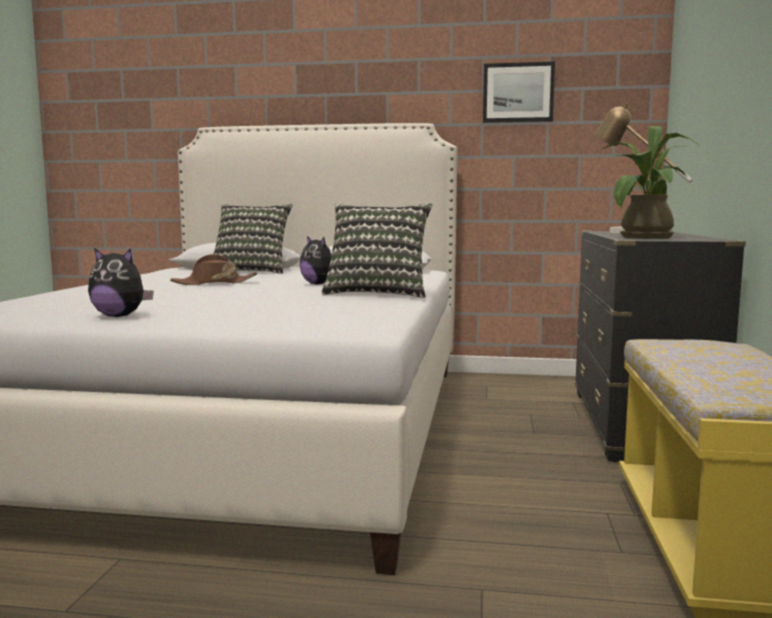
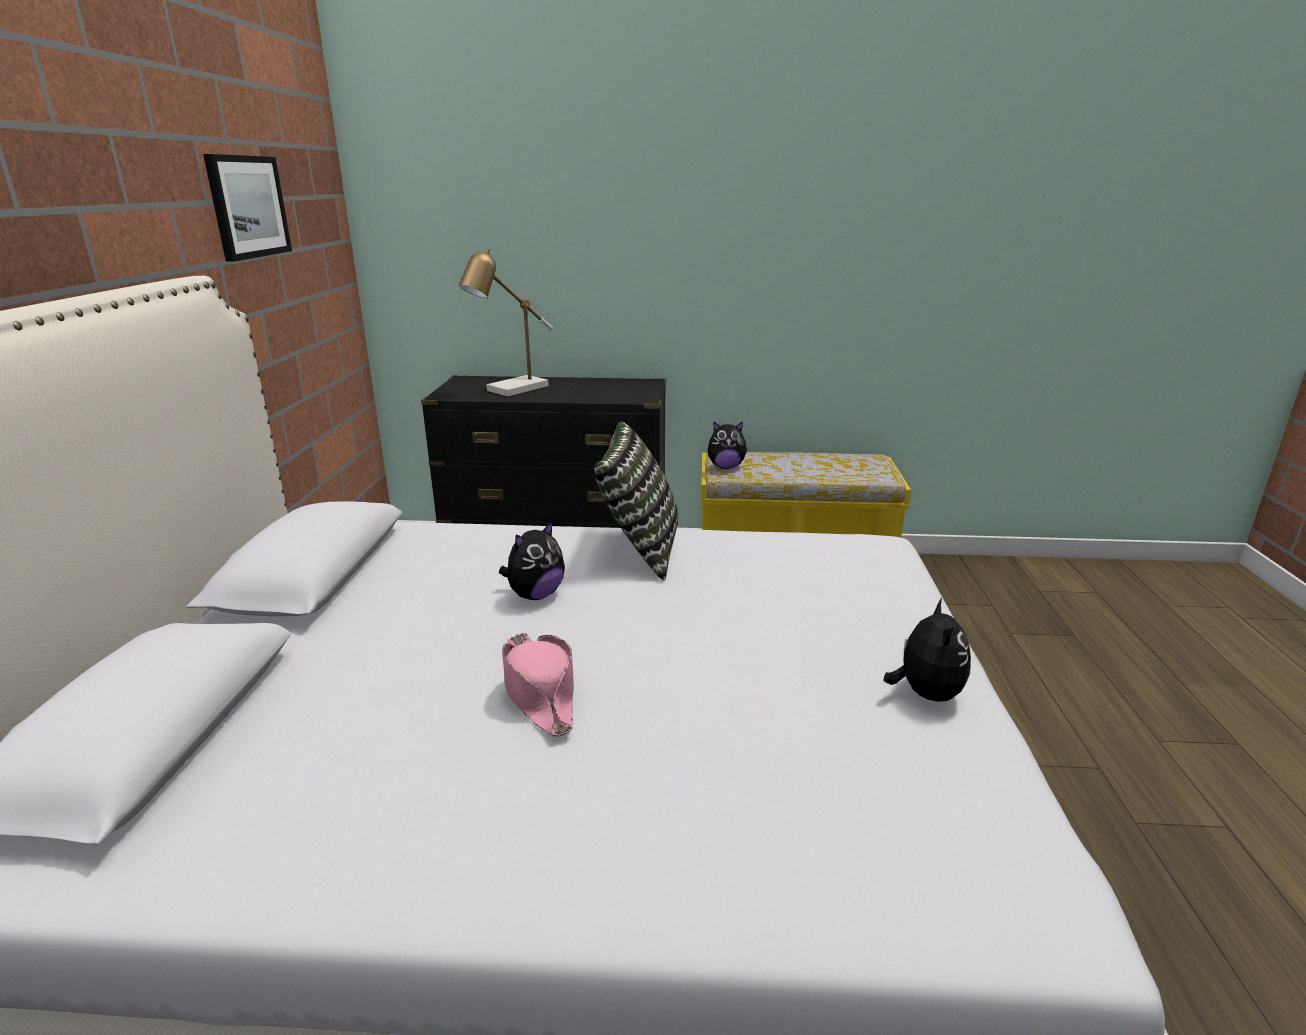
camera: 95 degrees left, 15 degrees up
brown hat [170,254,257,285] -> pink hat [502,633,574,737]
pillow [214,204,293,274] -> none
potted plant [601,126,699,239] -> none
none -> plush toy [708,421,748,469]

